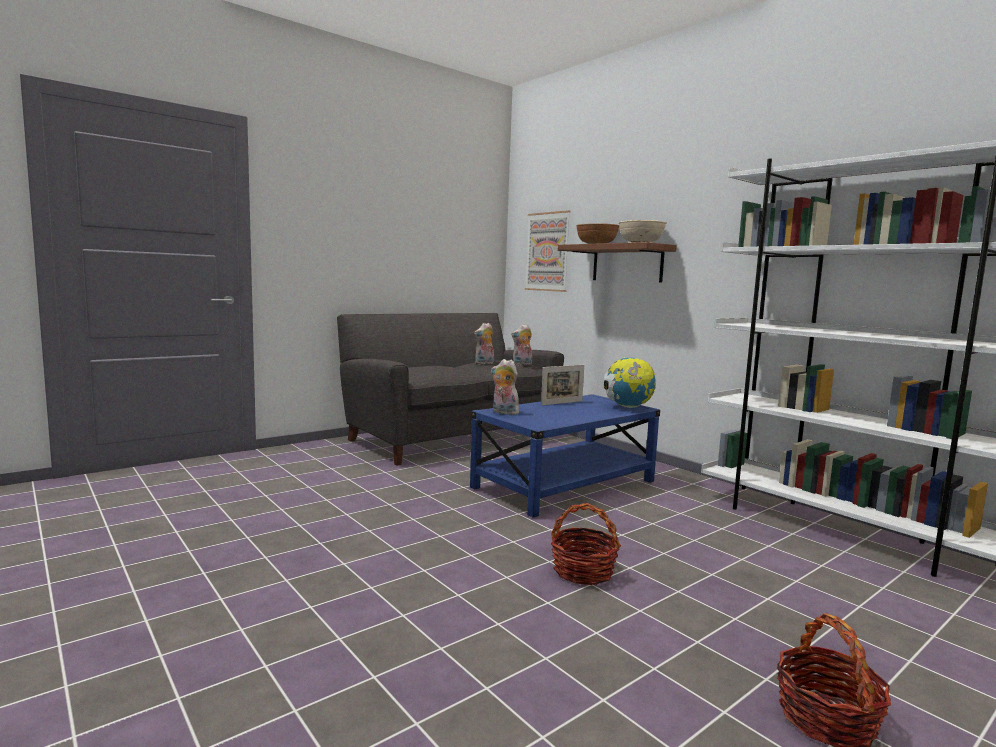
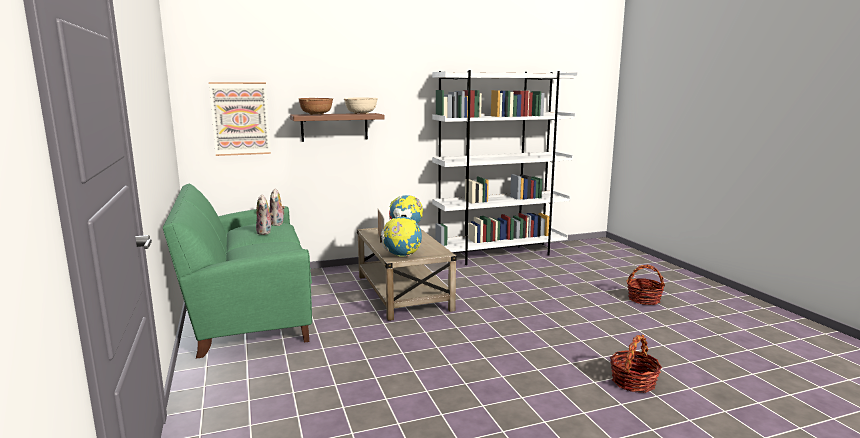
camera: 70 degrees left, 5 degrees up
grey sofa [337,313,564,465] -> green sofa [163,184,312,359]
blue coffee table [470,394,660,517] -> beige coffee table [357,228,457,321]
plush toy [491,359,519,415] -> globe [380,216,422,257]
basket [551,503,621,585] -> basket moved to [610,335,662,393]

